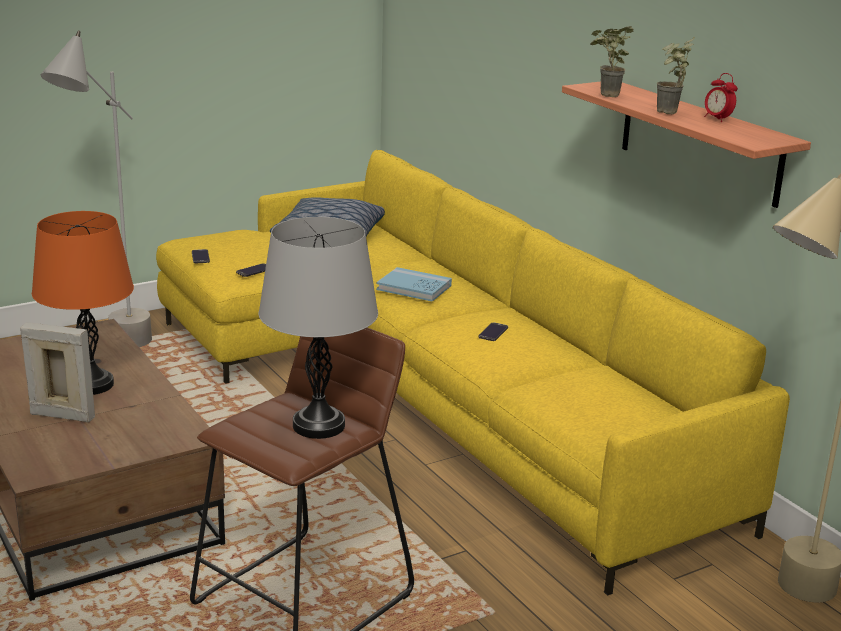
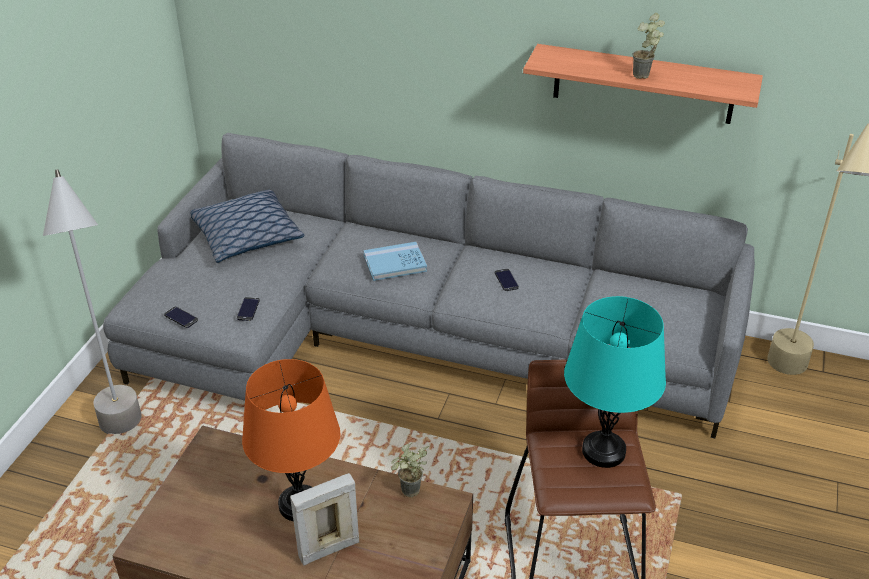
camera: 40 degrees left, 15 degrees up
yellow sofa [156,150,790,595] -> grey sofa [103,133,755,438]
grey table lamp [259,217,378,439] -> turquoise table lamp [564,296,666,468]
potted plant [590,26,633,97] -> potted plant moved to [391,443,429,497]
alarm clock [704,73,738,122] -> none

